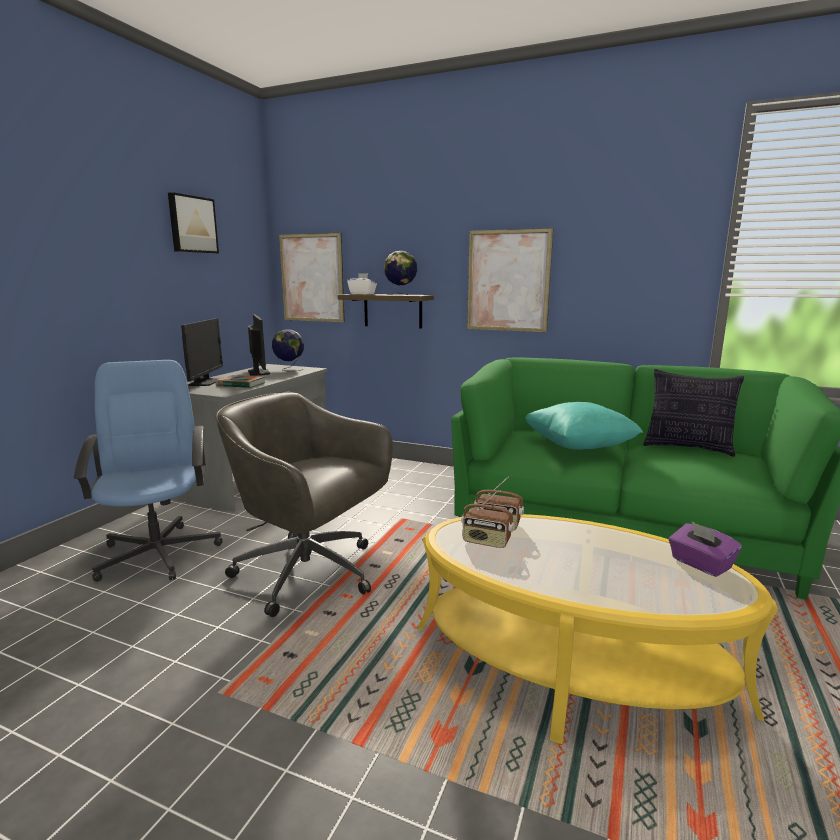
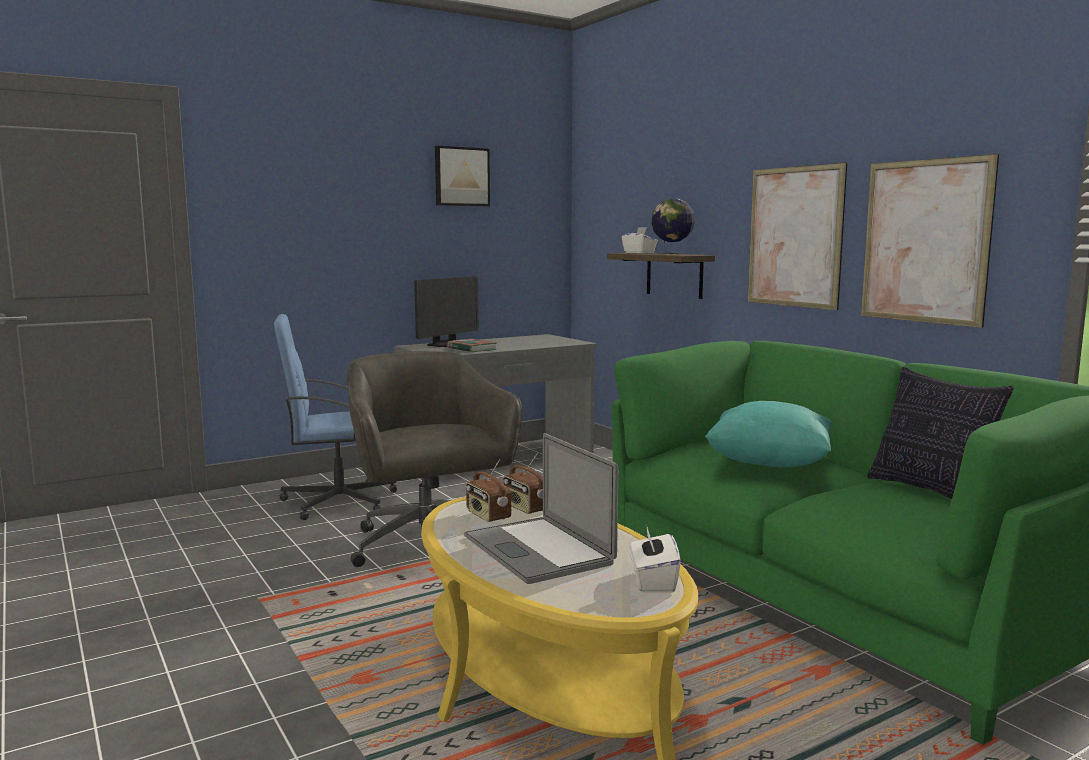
camera: 35 degrees right, 5 degrees down
blue office chair [74,360,222,582] -> blue office chair turned 120 degrees counterclockwise [274,314,397,520]
monitor [248,314,270,376] -> none
globe [272,329,304,371] -> none
picture [279,233,345,322] -> picture moved to [861,154,999,328]
purple tissue box [669,522,742,577] -> white tissue box [629,524,680,593]
none -> laptop [464,433,618,584]

